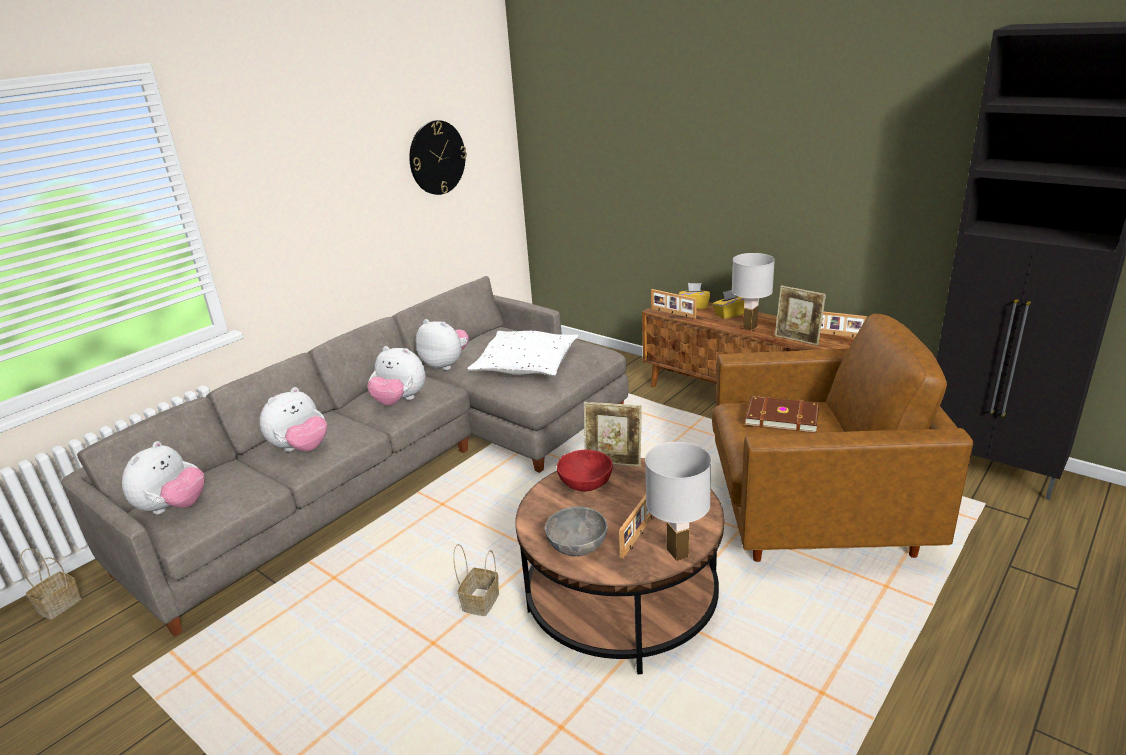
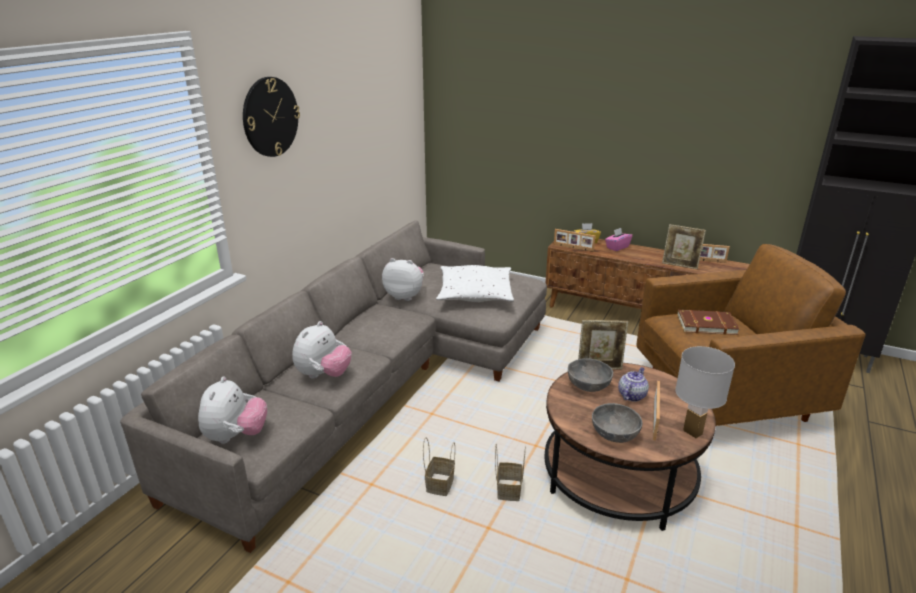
camera: 15 degrees left, 0 degrees up
basket [20,548,82,620] -> basket moved to [423,437,455,496]
plush toy [367,346,426,406] -> none
wall clock [409,120,467,195] -> wall clock moved to [243,77,300,157]
red bowl [557,450,613,492] -> grey bowl [568,358,613,392]
yellow tissue box [712,290,745,319] -> pink tissue box [605,228,632,251]
white table lamp [732,253,775,331] -> none
none -> teapot [618,367,649,402]

